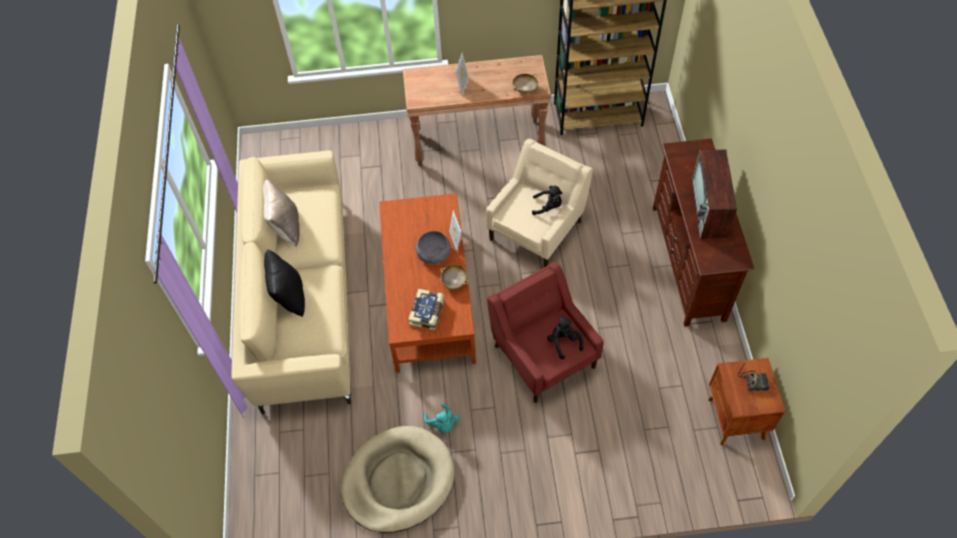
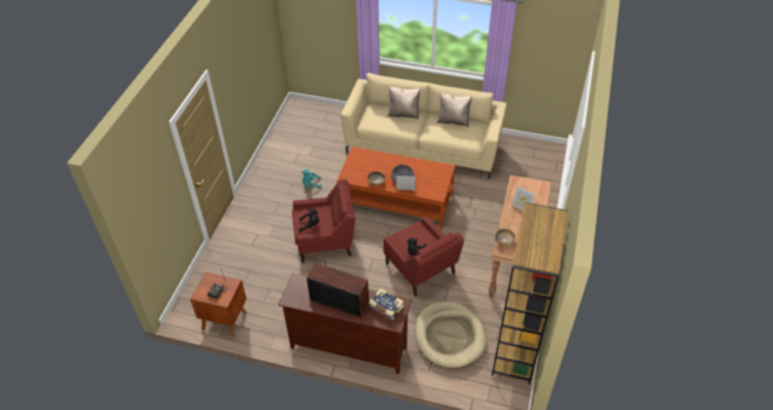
camera: 110 degrees right, 10 degrees down
black pillow [264,250,305,317] -> beige pillow [388,87,420,119]
beige dog bed [341,426,454,533] -> beige dog bed moved to [415,301,486,368]
book [408,289,444,330] -> book moved to [369,288,404,320]
beige armchair [486,138,593,267] -> red armchair [383,216,464,297]

